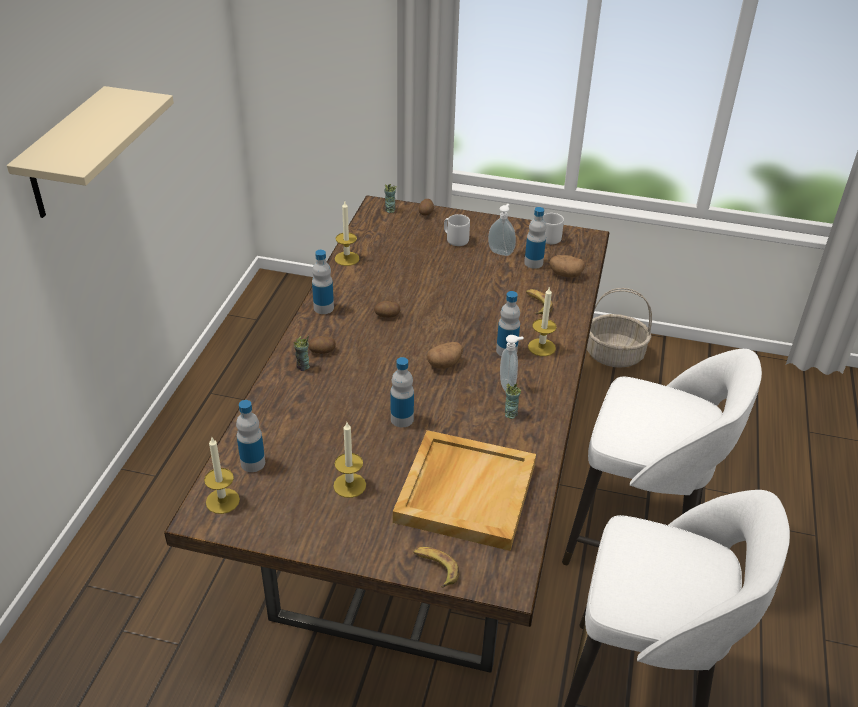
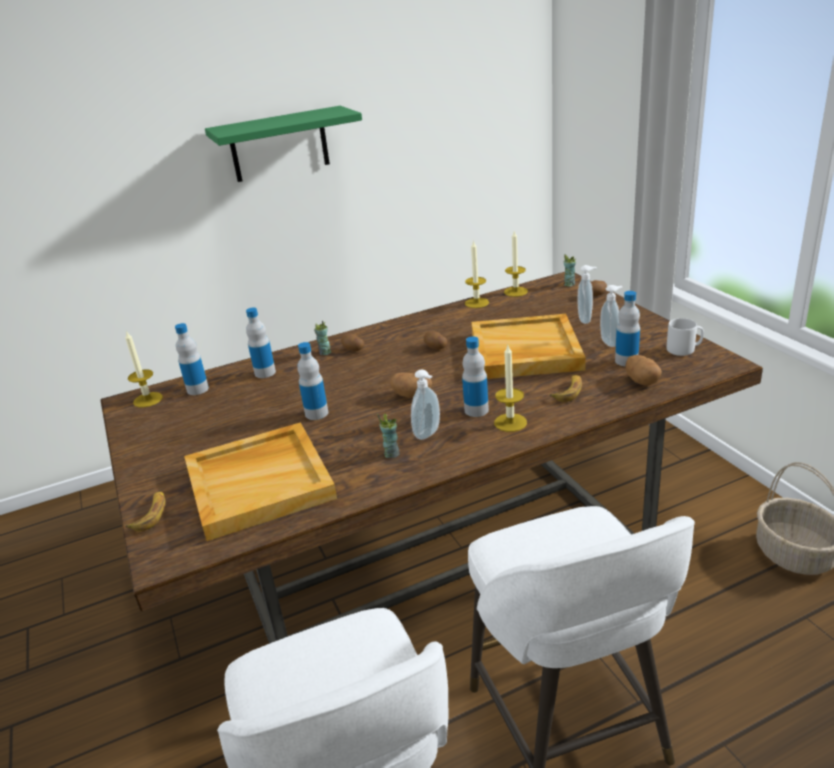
camera: 55 degrees right, 10 degrees down
beige shelf [7,86,174,218] -> green shelf [205,106,362,182]
bottle [312,250,334,314] -> bottle moved to [246,308,276,378]
candle [333,422,366,498] -> candle moved to [504,231,528,297]
grey mug [444,214,470,246] -> soap dispenser [577,265,597,324]
none -> beige tray [471,314,586,379]

